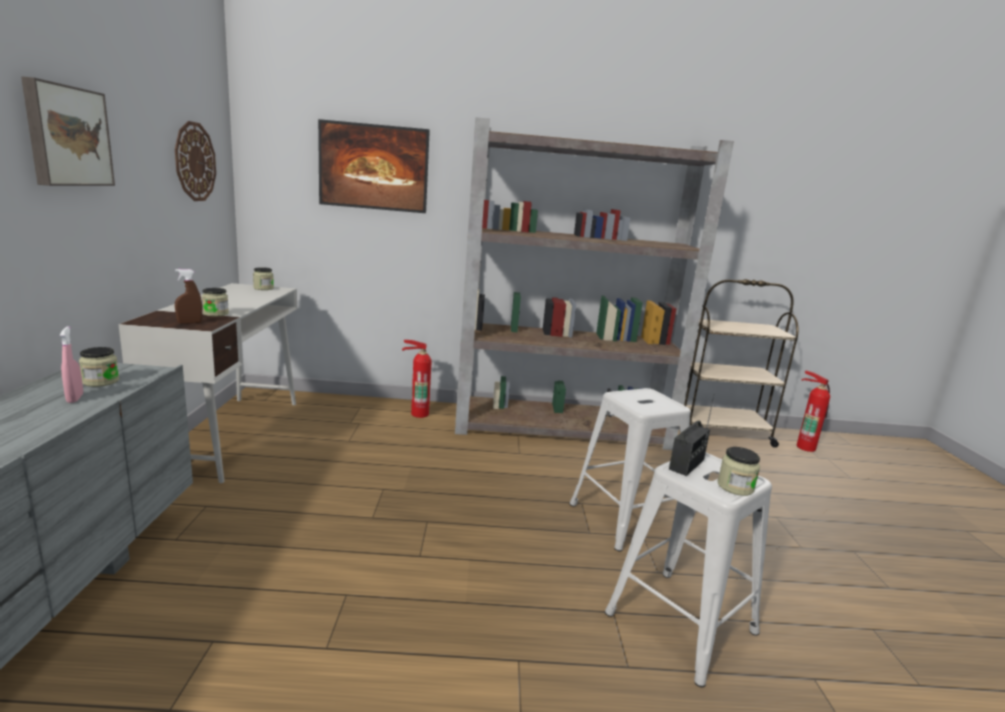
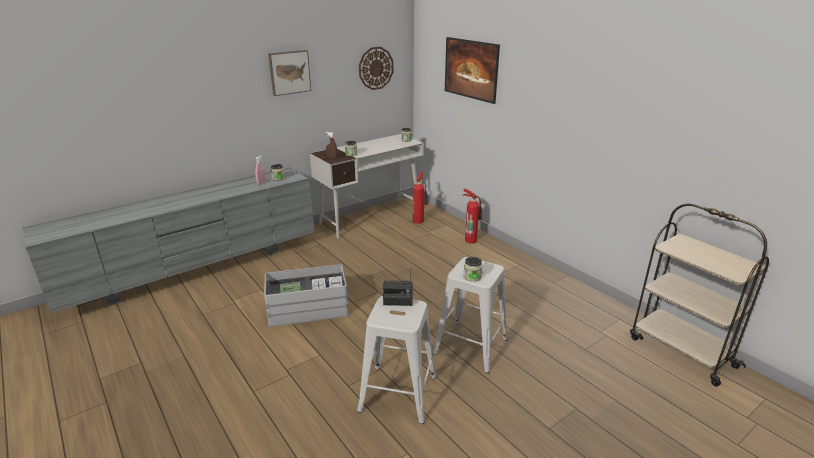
camera: 55 degrees right, 10 degrees up
brown bookcase [455,117,734,450] -> none
jar [717,447,760,496] -> jar moved to [463,257,482,282]
fire extinguisher [797,371,830,452] -> fire extinguisher moved to [413,172,428,224]
none -> grey storage box [264,264,349,327]

